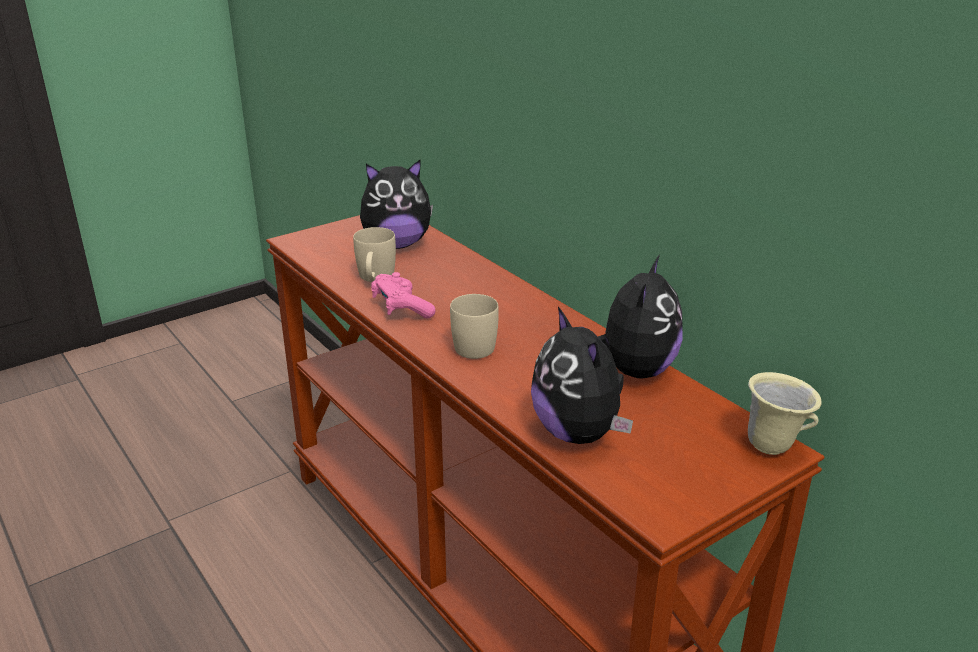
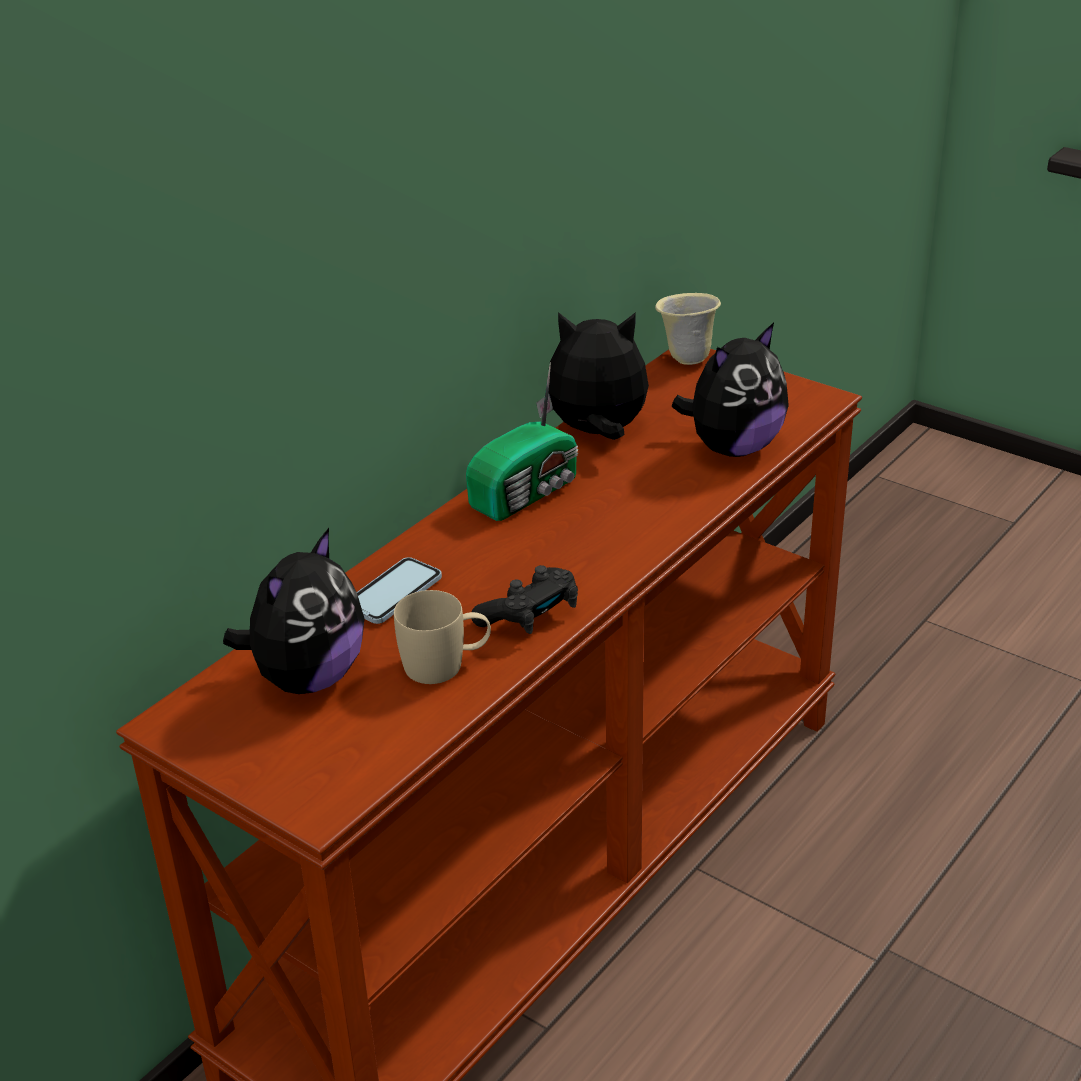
camera: 105 degrees left, 5 degrees up
plush toy [360,160,433,249] -> plush toy turned 60 degrees clockwise [223,528,365,694]
pink game controller [371,272,435,319] -> black game controller [472,565,578,634]
beige mug [450,294,499,359] -> none
none -> phone [357,557,442,624]
none -> radio [466,362,578,521]

